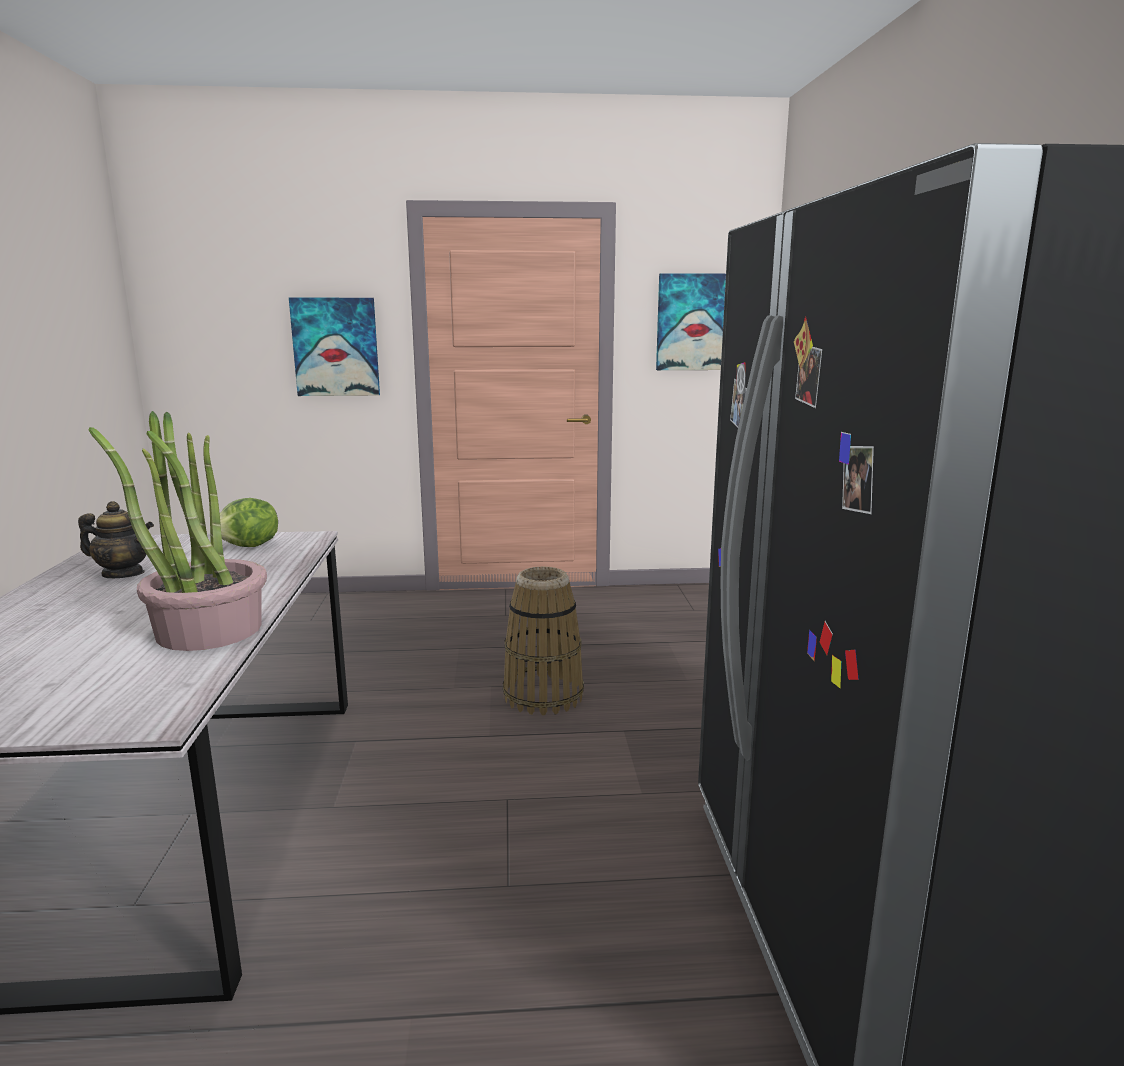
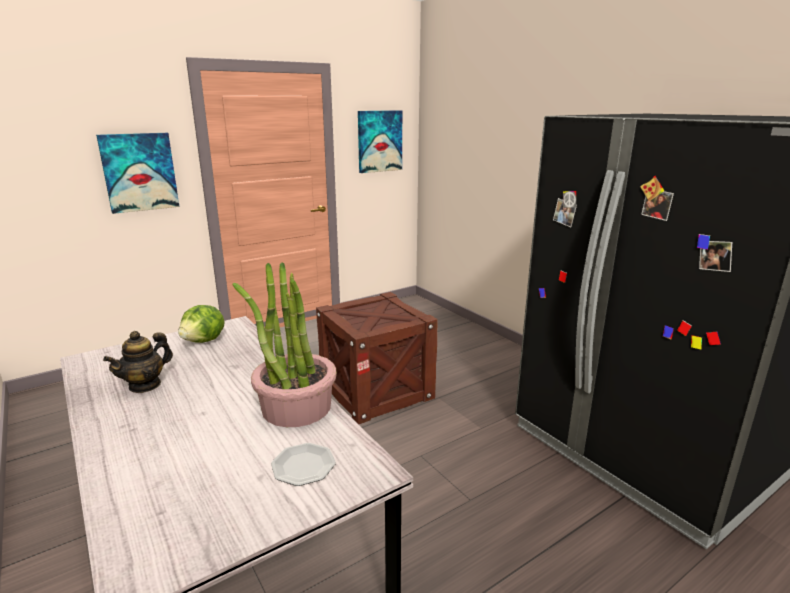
camera: 30 degrees left, 5 degrees up
teapot [78,501,154,578] -> teapot turned 150 degrees clockwise [103,331,173,393]
basket [503,567,584,716] -> crate [316,292,438,425]
none -> plate [271,443,336,486]

